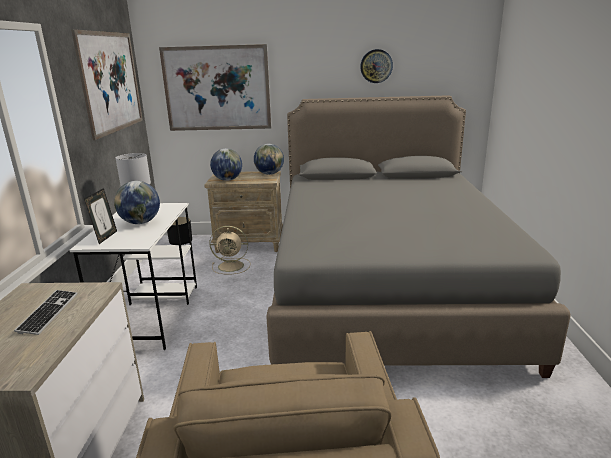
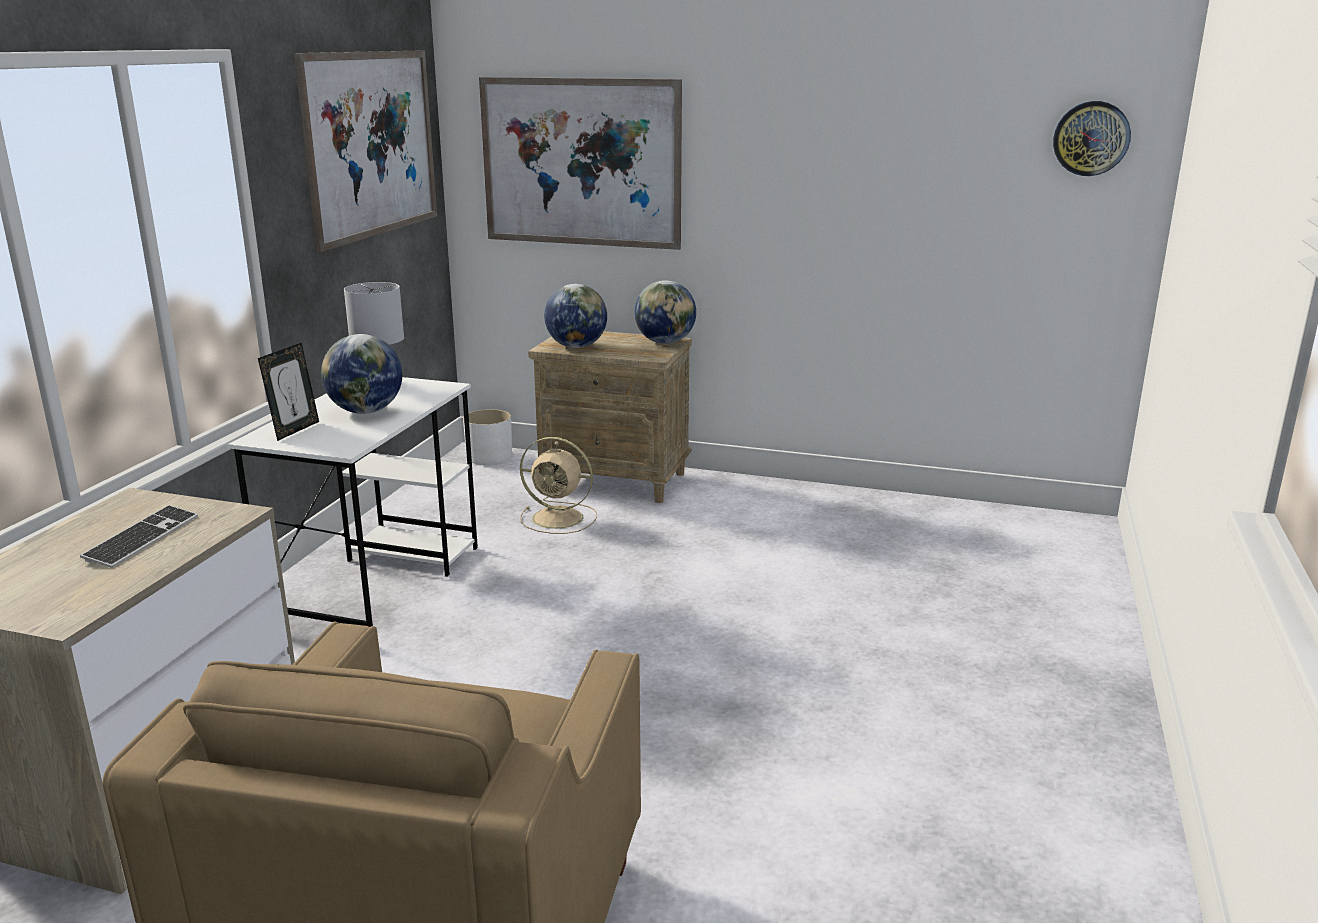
camera: 15 degrees right, 0 degrees up
black planter [167,217,192,245] -> white planter [463,409,512,465]
grey bed [266,95,571,378] -> none
wall clock [360,49,393,83] -> wall clock moved to [1053,101,1131,176]

